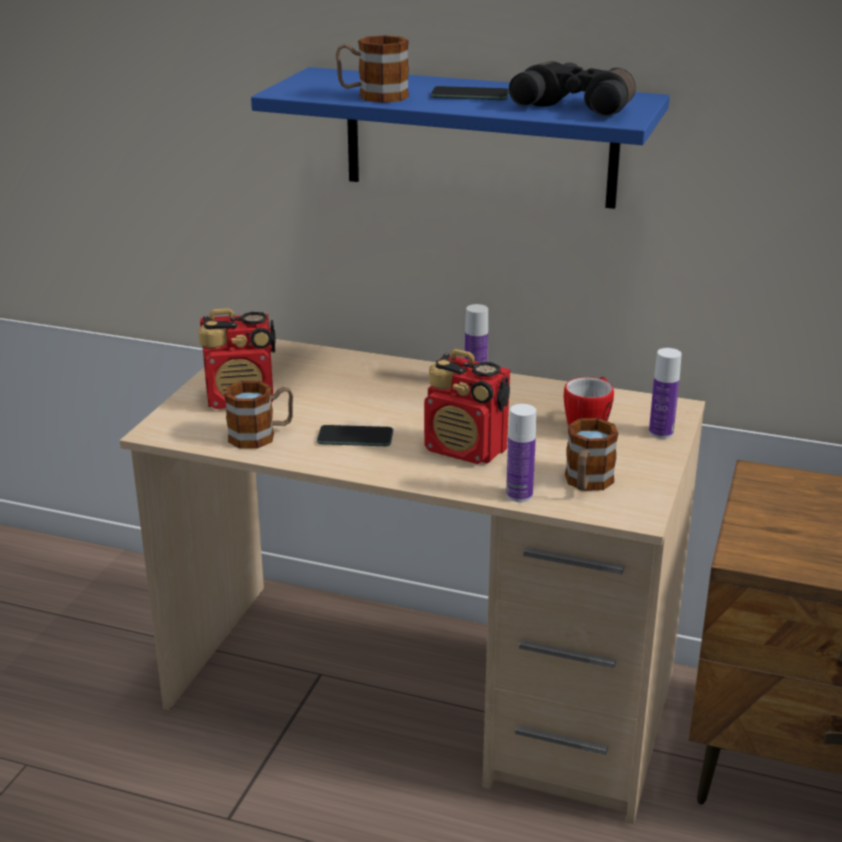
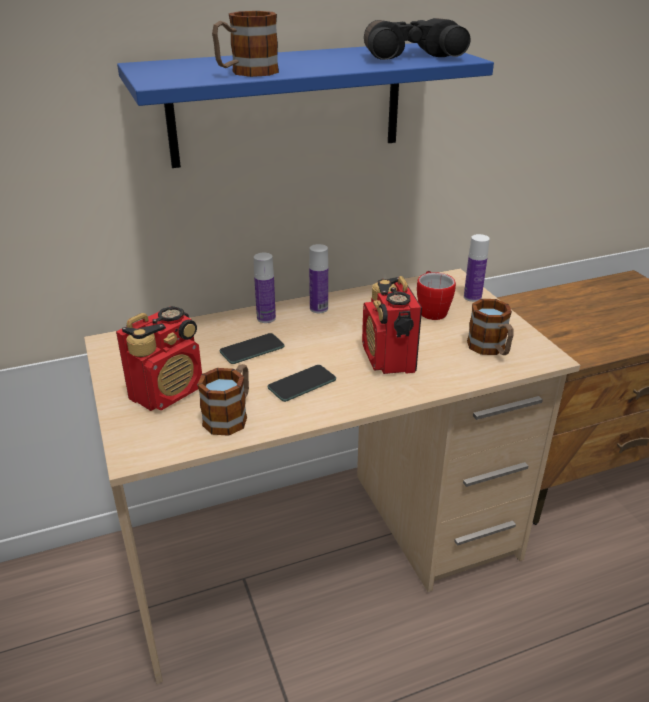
camera: 40 degrees left, 5 degrees up
radio [424,349,510,464] -> radio turned 90 degrees clockwise [362,276,422,374]
phone [430,86,509,100] -> phone moved to [219,333,285,364]
bottle [506,404,536,502] -> bottle moved to [254,253,276,323]

